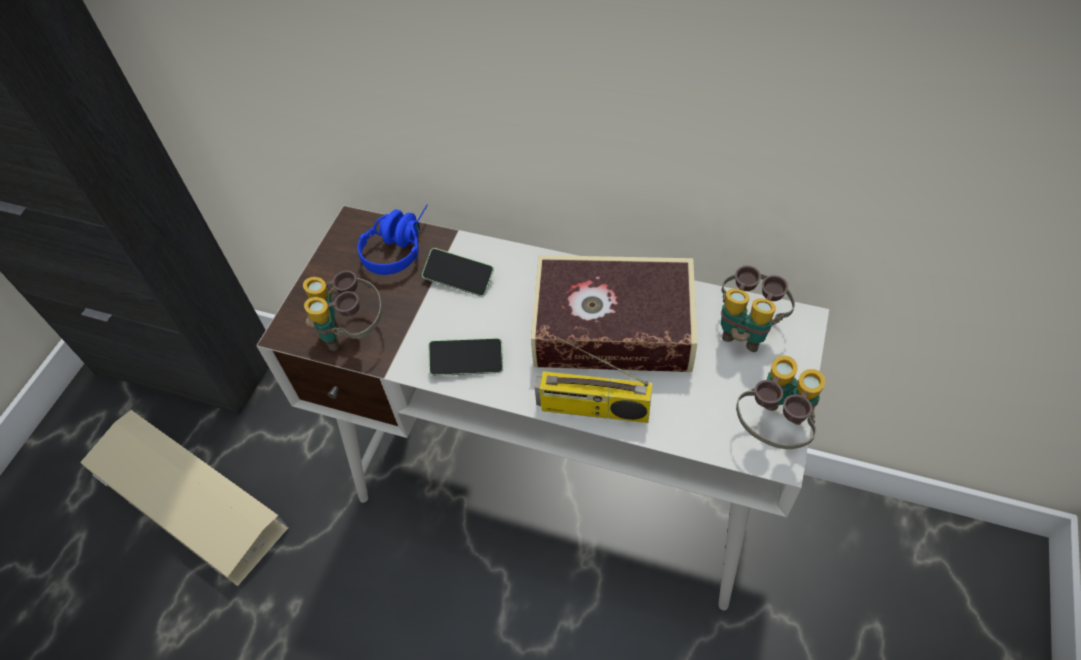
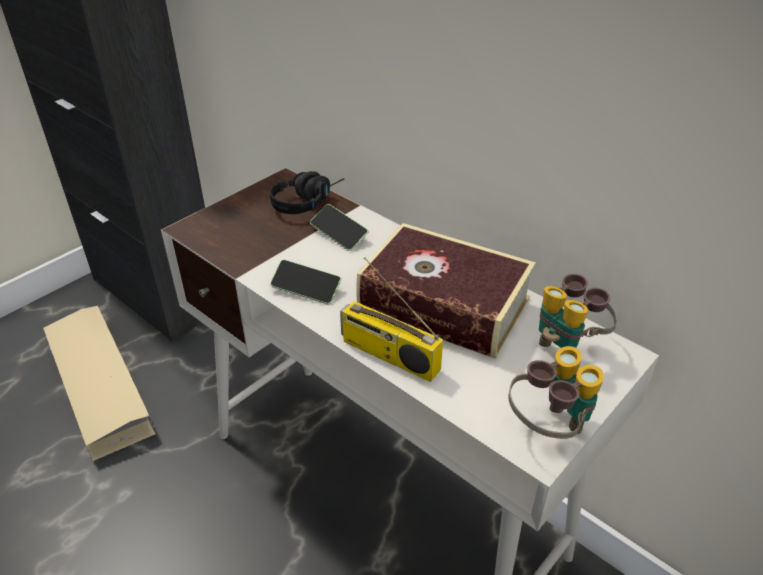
camera: 20 degrees right, 15 degrees down
binoculars [303,271,382,351] -> none
blue headphones [357,205,428,275] -> black headphones [270,171,344,214]

